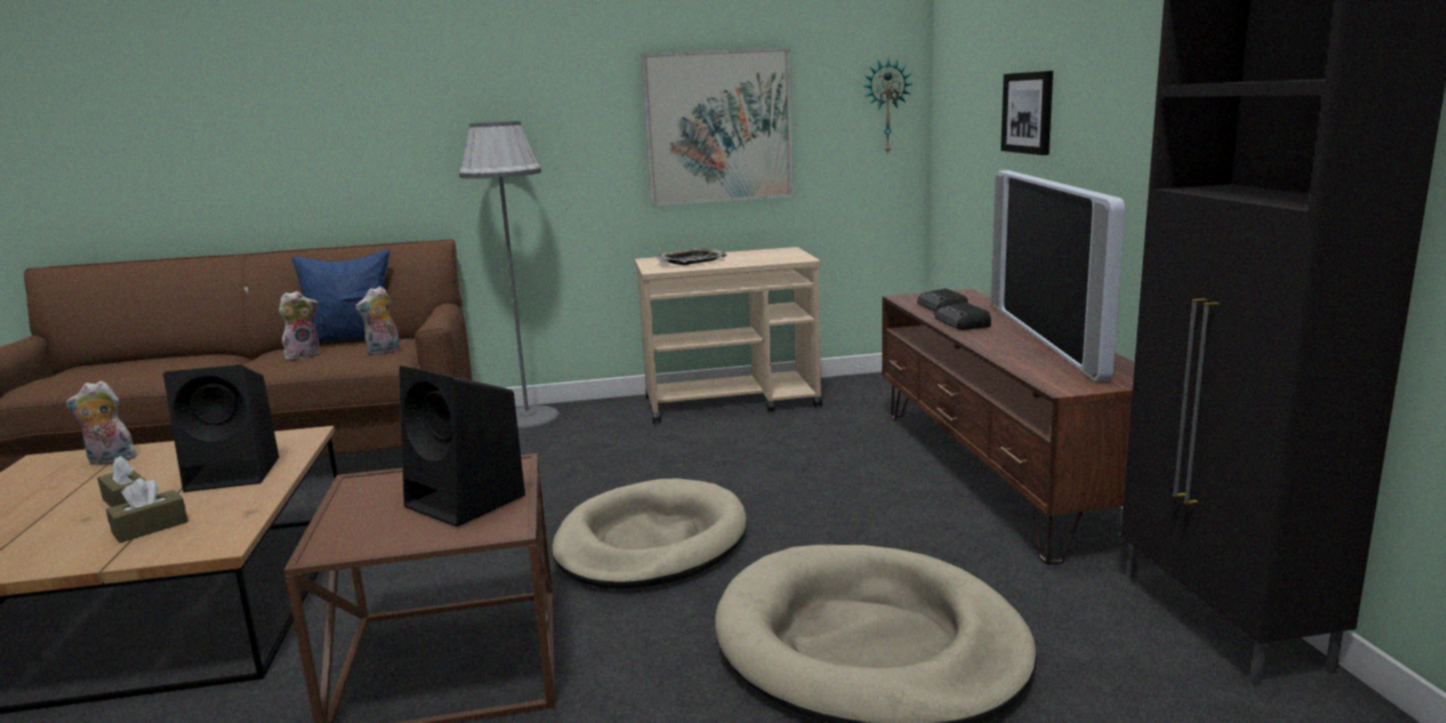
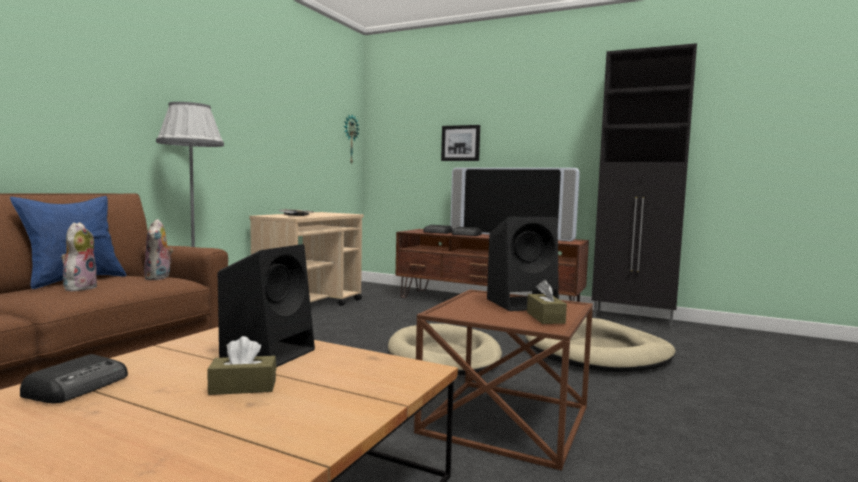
camera: 55 degrees left, 10 degrees down
plush toy [66,381,137,465] -> radio [20,354,128,403]
brown tissue box [106,478,188,543] -> brown tissue box moved to [527,280,567,324]
picture [641,47,793,206] -> none

